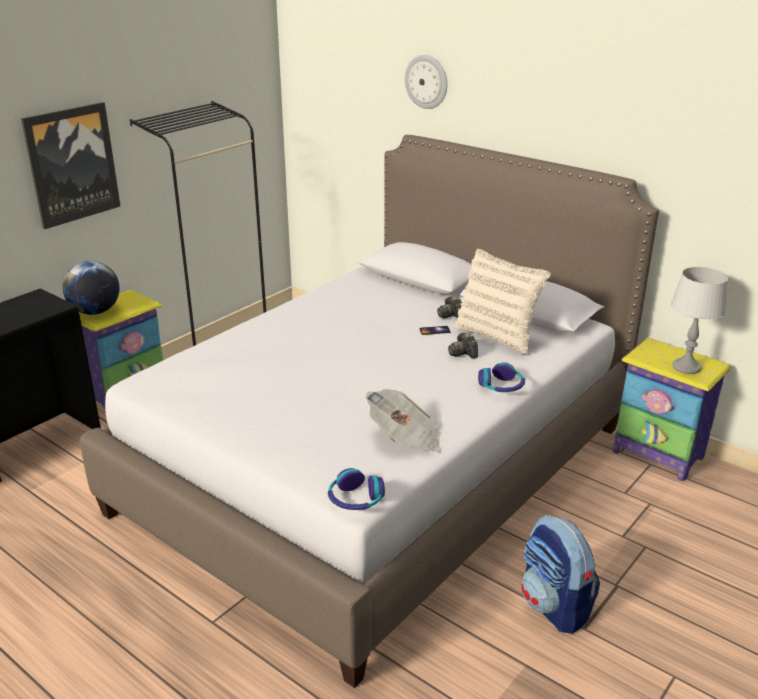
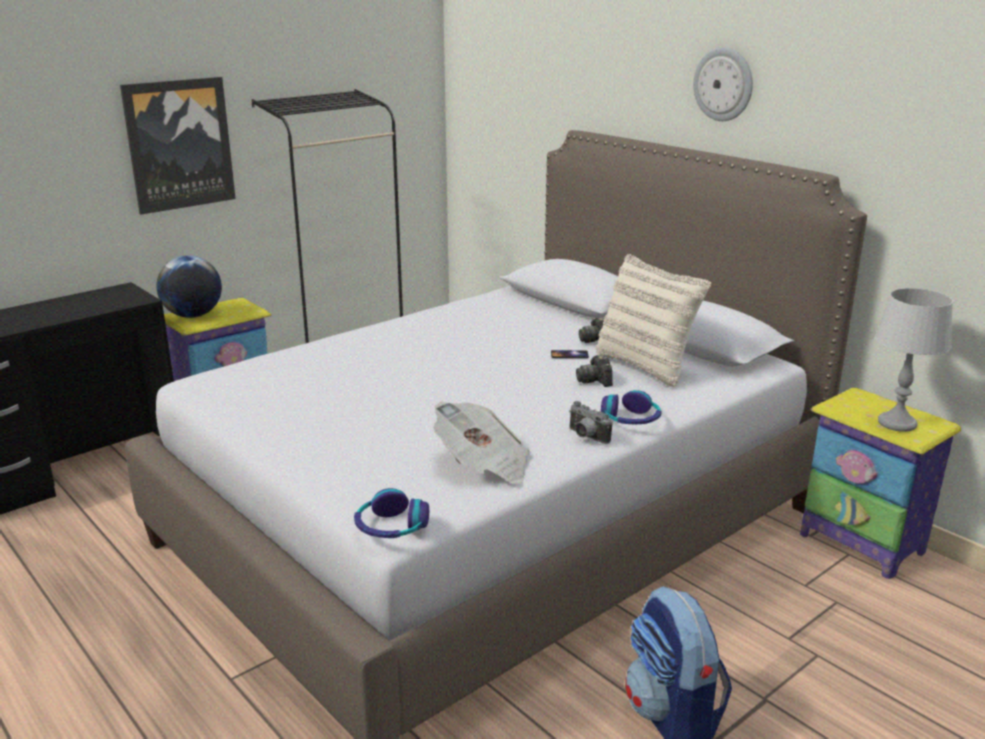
camera: 10 degrees right, 5 degrees down
wall clock [405,55,447,109] -> wall clock moved to [693,47,753,121]
none -> camera [569,401,613,444]

